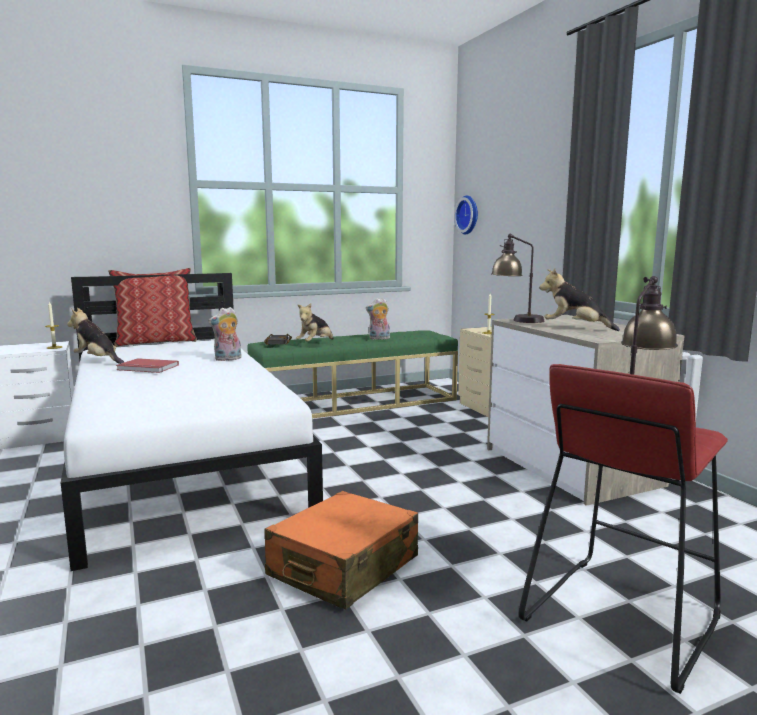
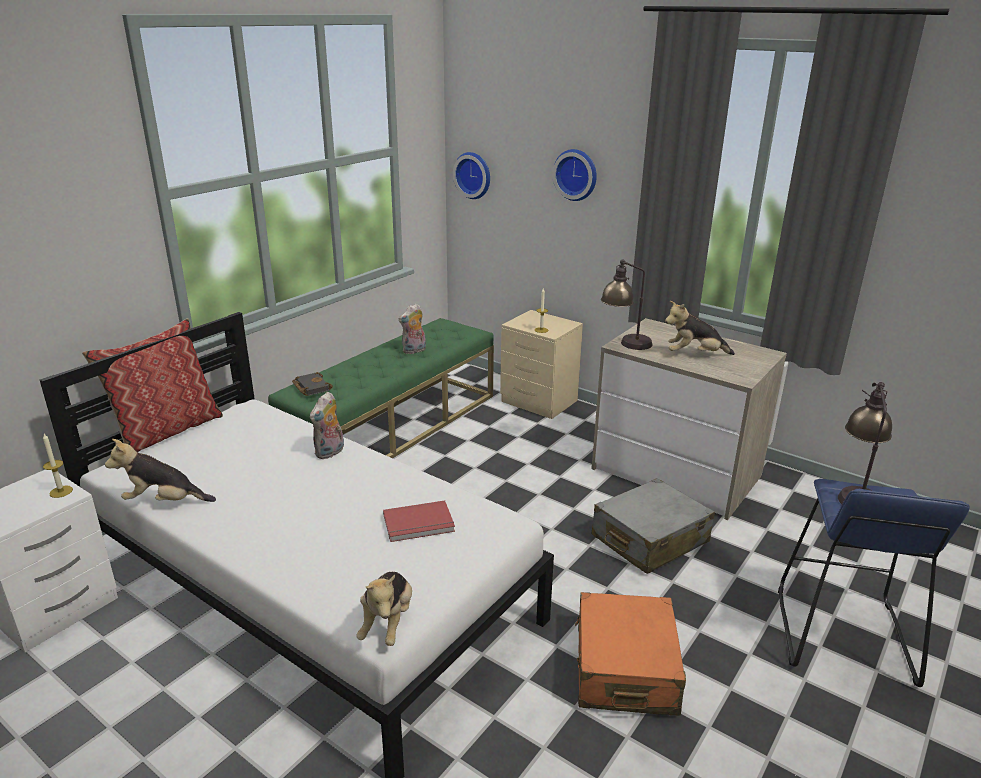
camera: 30 degrees left, 15 degrees up
red book [116,358,179,373] -> red book moved to [383,500,455,542]
plush toy [296,303,334,342] -> plush toy moved to [357,572,412,646]
red stool [519,364,728,694] -> blue stool [778,479,970,687]
none -> wall clock [552,149,597,201]
none -> grey suitcase [592,478,715,574]

